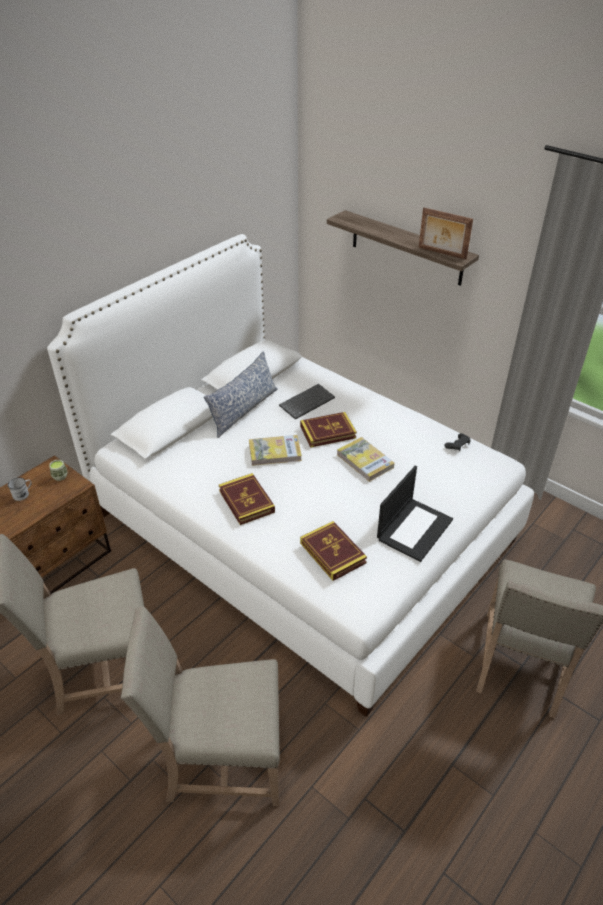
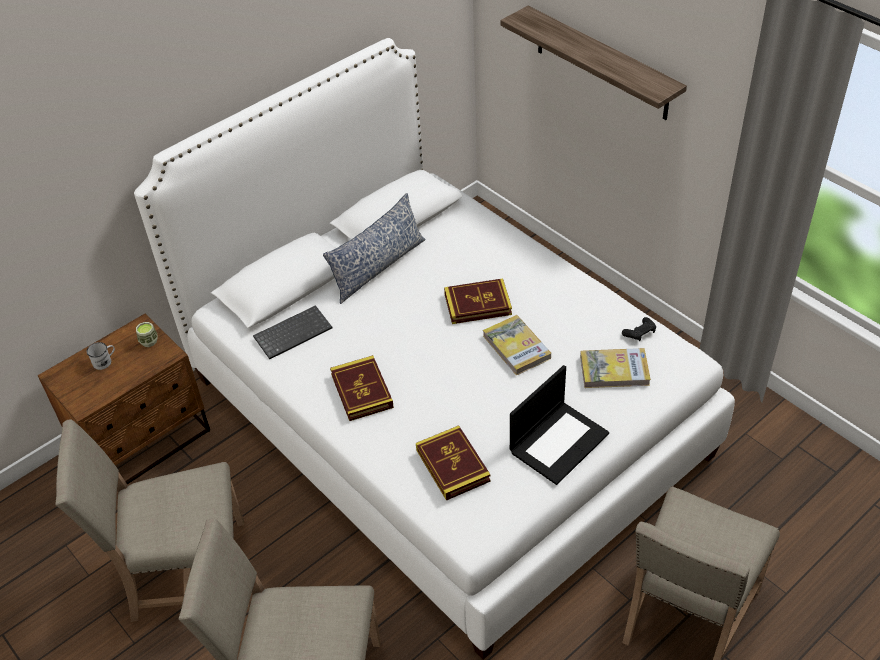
camera: 10 degrees right, 5 degrees up
book [249,435,302,466] -> book moved to [580,348,651,388]
keyboard [279,384,335,420] -> keyboard moved to [253,305,332,359]
picture frame [419,208,473,260] -> none

